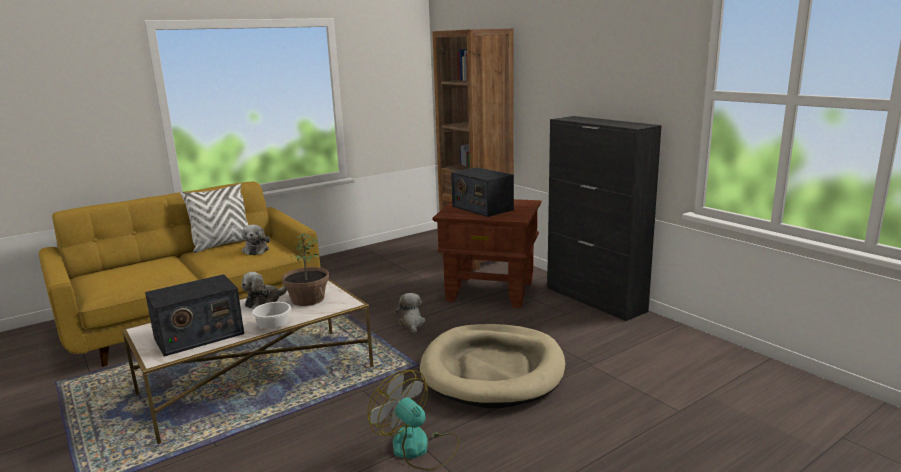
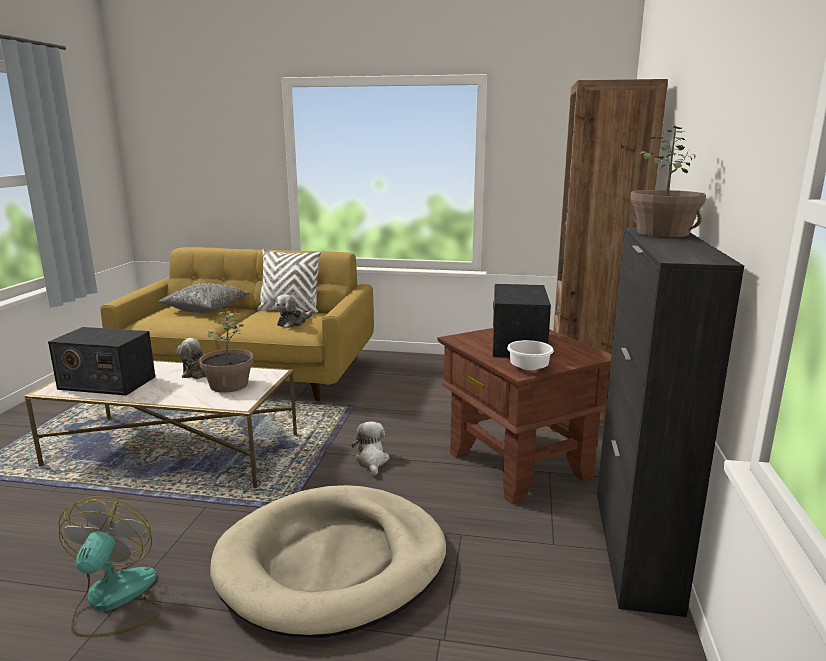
camera: 45 degrees right, 0 degrees up
white bowl [252,302,291,329] -> white bowl moved to [507,340,554,371]
plush toy [396,293,426,333] -> plush toy turned 45 degrees counterclockwise [351,422,390,476]
none -> grey pillow [159,283,250,313]
none -> potted plant [630,126,706,237]

